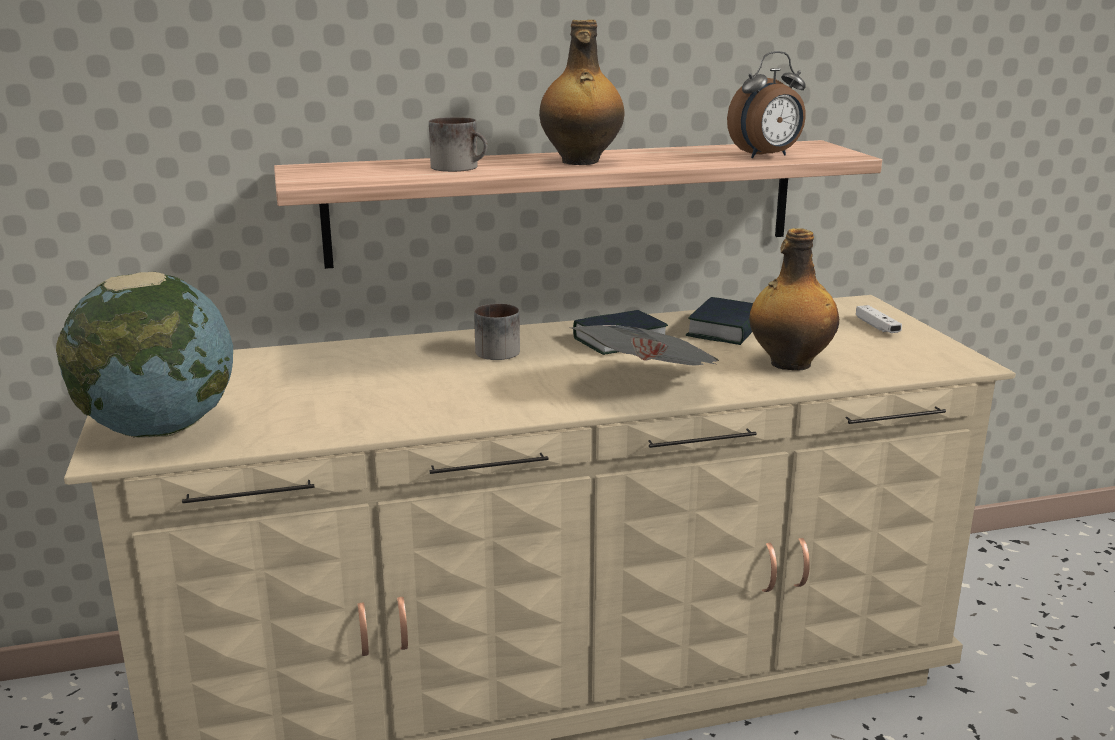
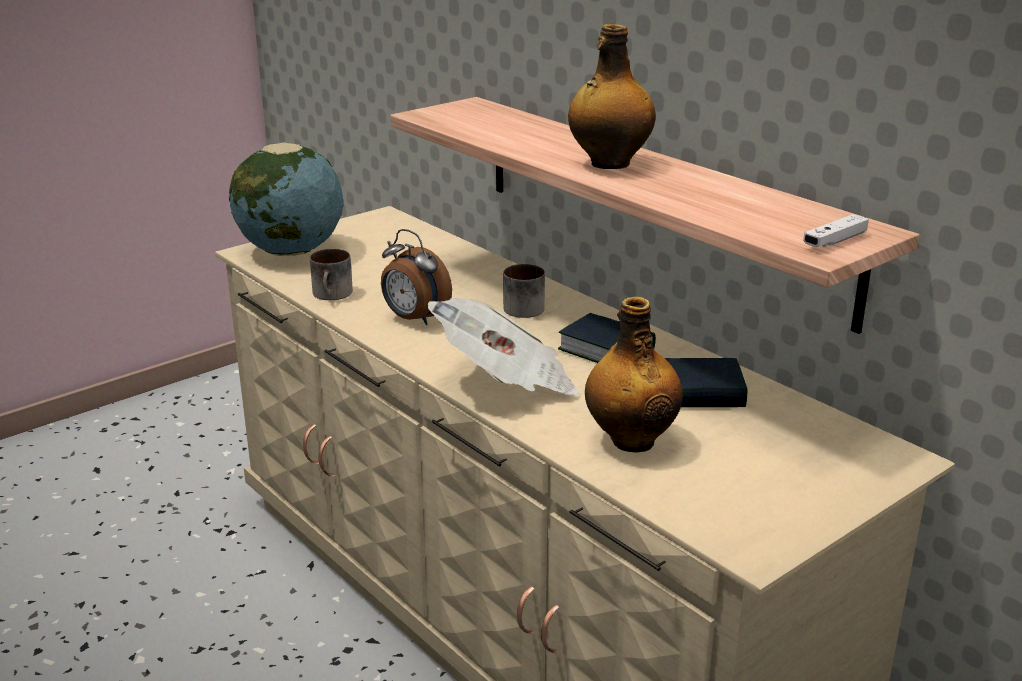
camera: 65 degrees right, 5 degrees up
mug [429,117,488,172] -> mug moved to [310,249,353,300]
alarm clock [727,51,806,158] -> alarm clock moved to [381,229,452,325]
white game controller [856,305,902,333] -> white game controller moved to [803,214,869,247]

